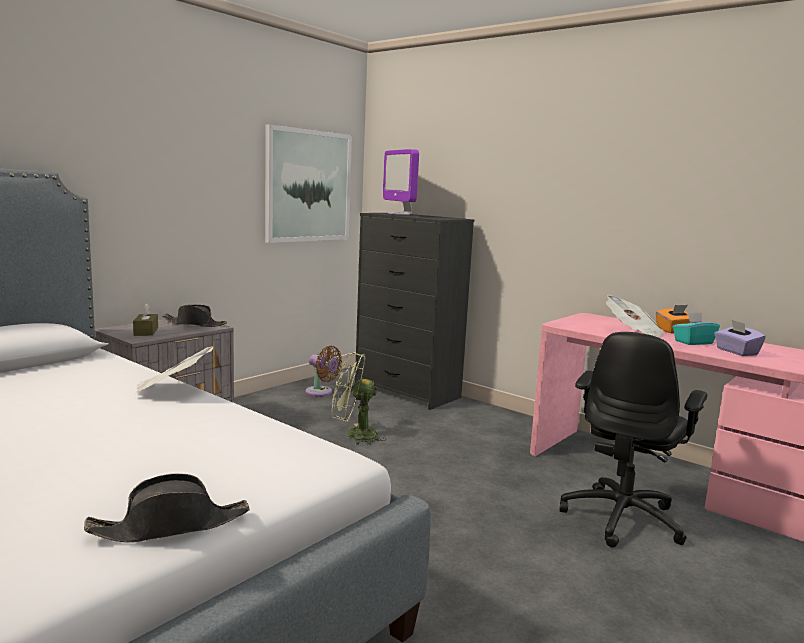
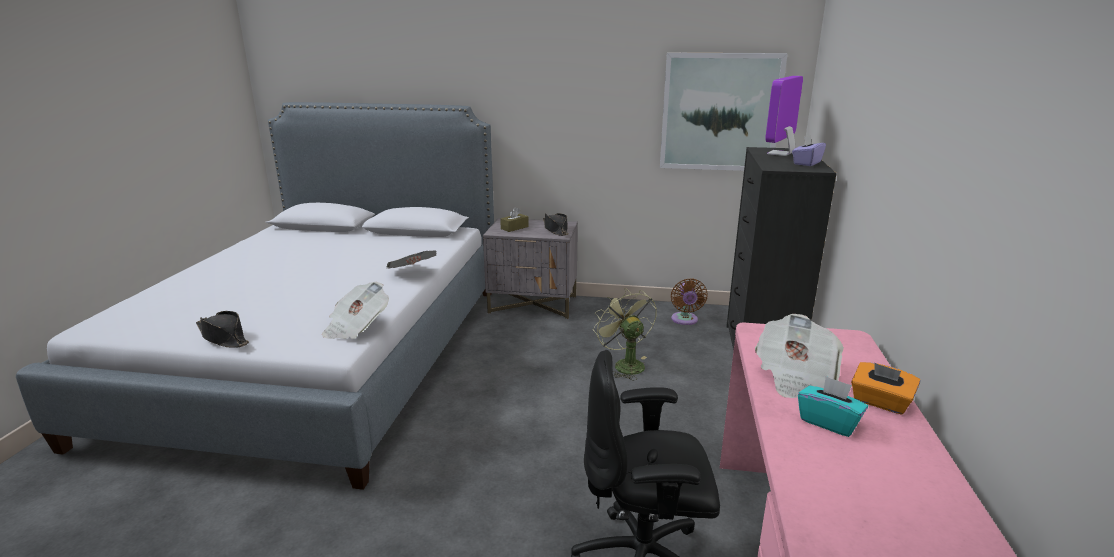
camera: 60 degrees right, 10 degrees up
purple tissue box [714,320,766,356] -> purple tissue box moved to [792,135,826,166]
none -> newspaper [322,282,389,339]

